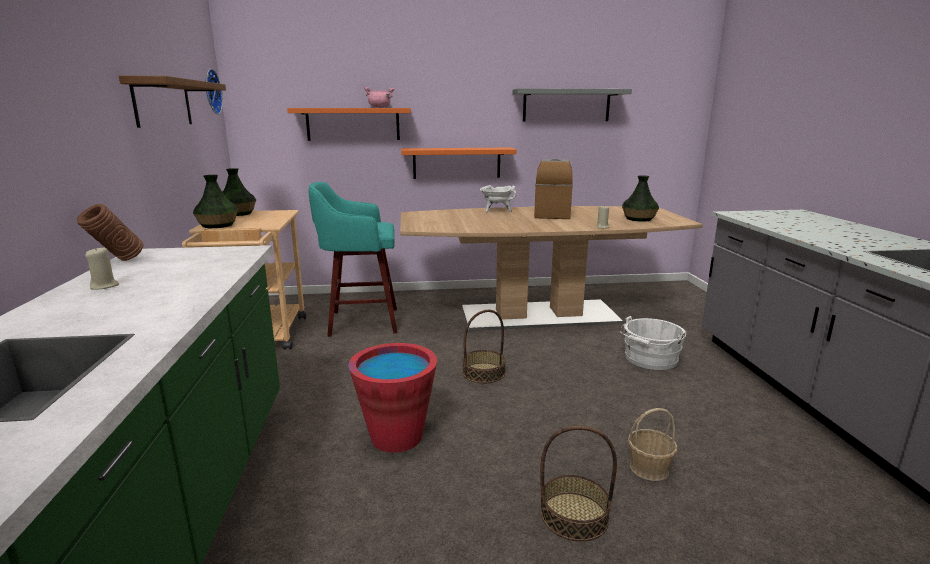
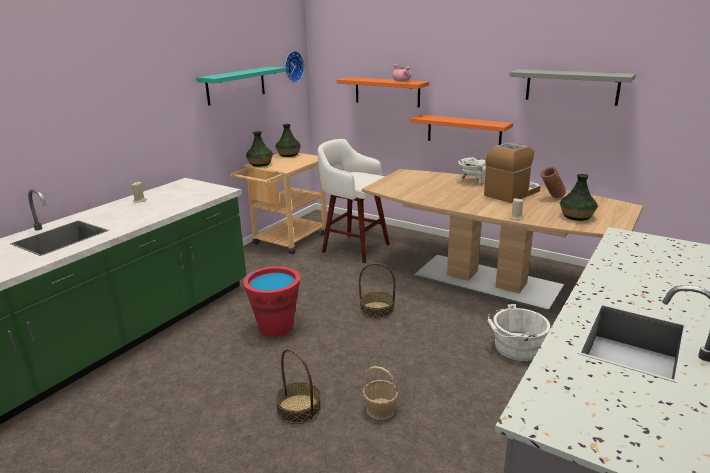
camera: 40 degrees right, 5 degrees up
brown vase [77,204,143,261] -> brown vase moved to [541,167,566,198]
brown shelf [119,76,226,128] -> turquoise shelf [196,67,286,105]
turquoise stool [309,182,397,337] -> white stool [318,139,390,263]

